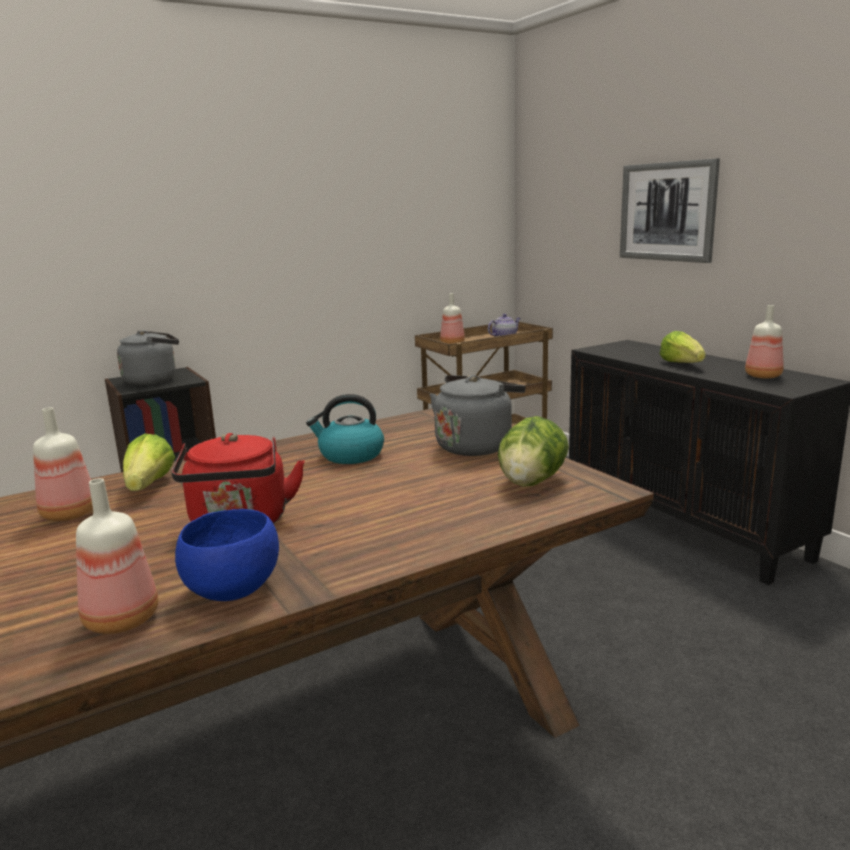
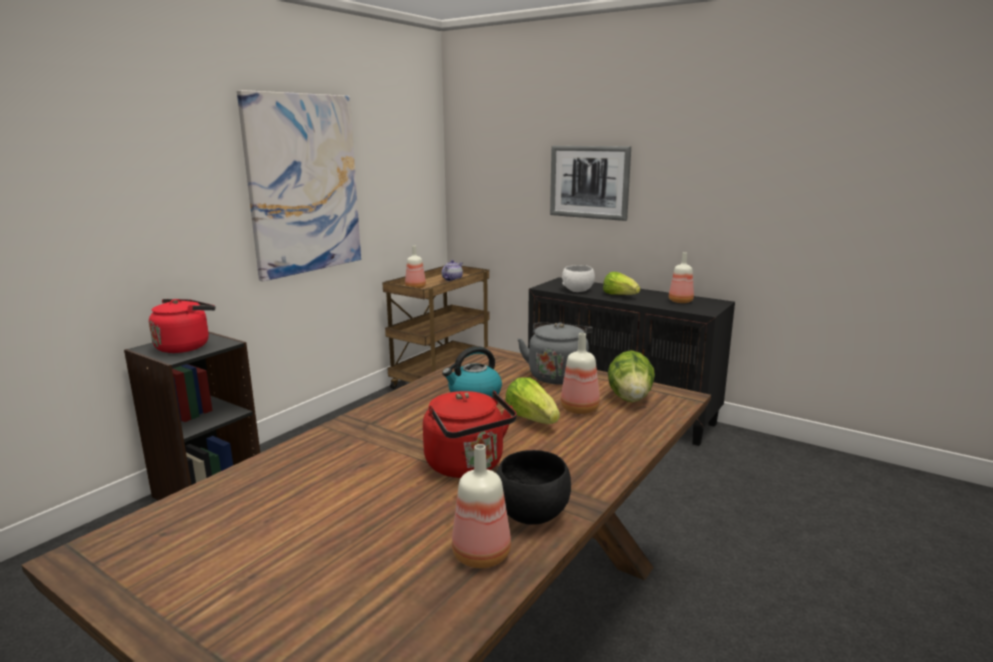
camera: 25 degrees left, 0 degrees up
bottle [33,407,93,521] -> bottle moved to [561,333,600,414]
grey kettle [117,330,179,385] -> red kettle [149,299,215,353]
lettuce [123,434,175,491] -> lettuce moved to [505,377,560,424]
blue bowl [175,509,279,601] -> black bowl [496,450,571,525]
none -> picture [237,90,361,281]
none -> white bowl [562,265,595,292]

